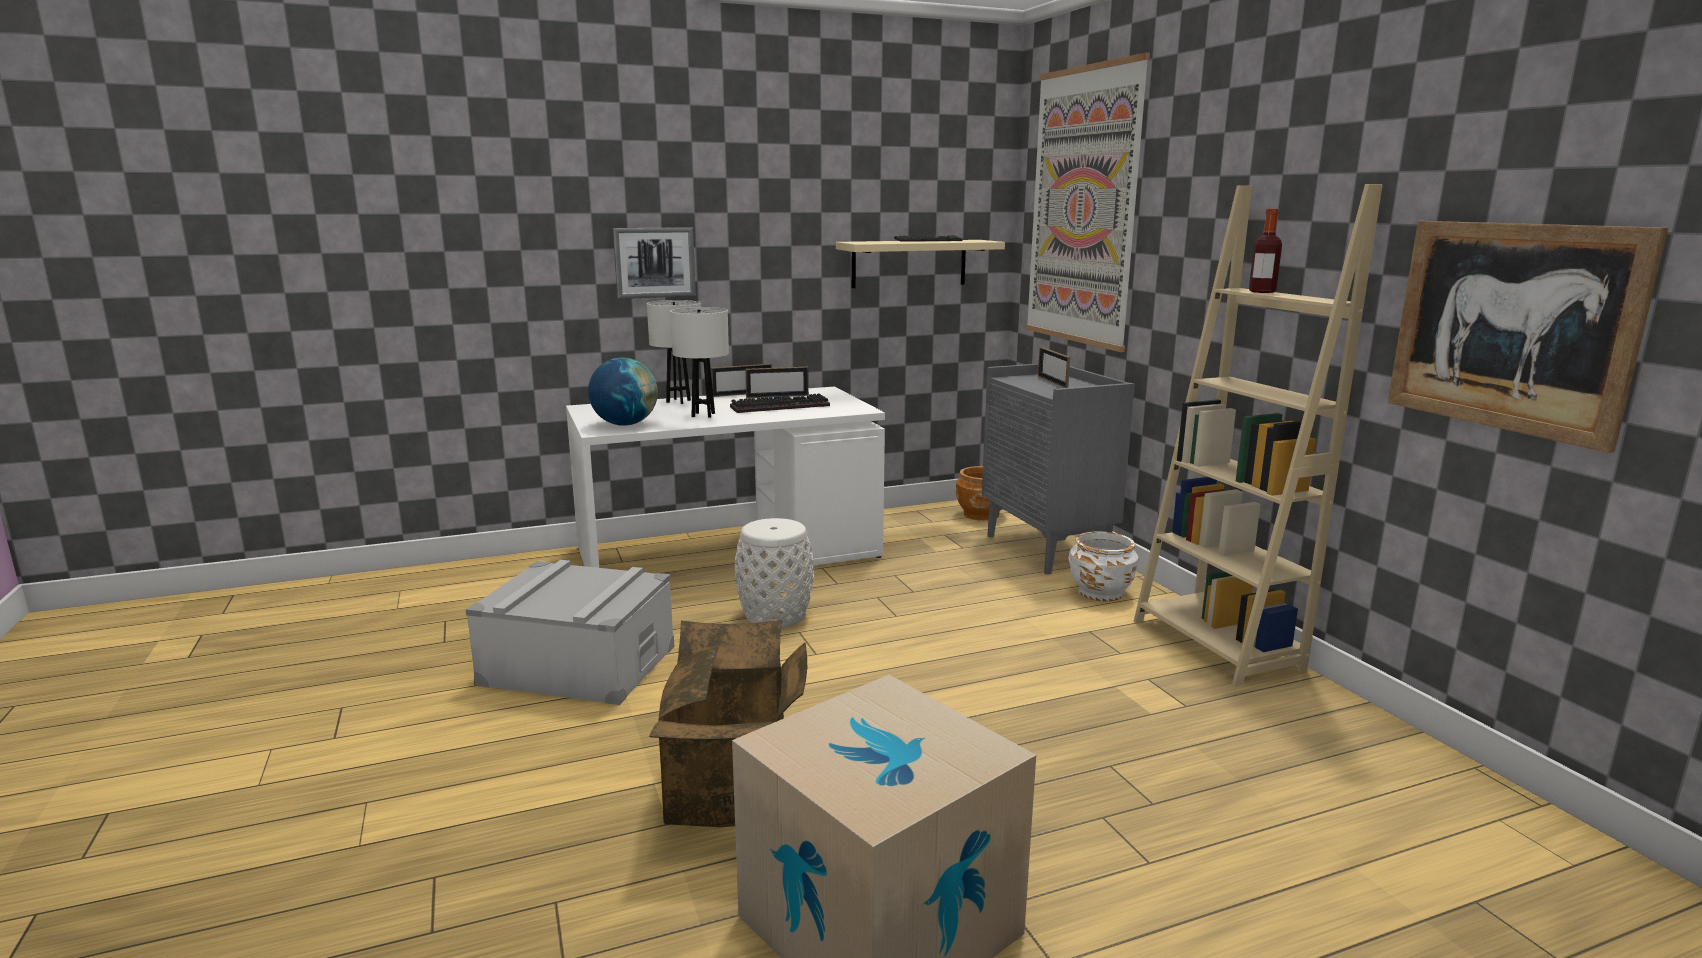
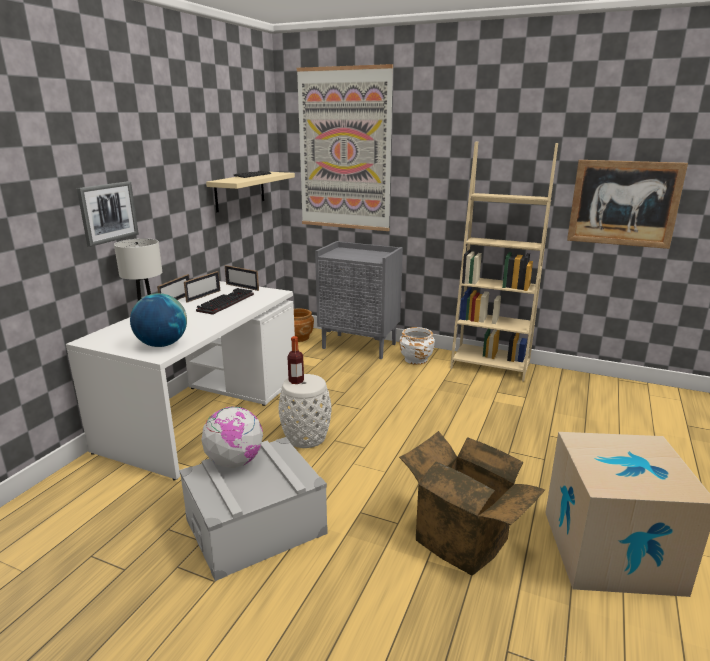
camera: 45 degrees left, 5 degrees up
white table lamp [670,307,729,418] -> none
picture frame [1038,347,1070,388] -> picture frame moved to [225,265,259,291]
bottle [1249,209,1282,293] -> bottle moved to [287,336,304,384]
none -> globe [201,407,263,468]

